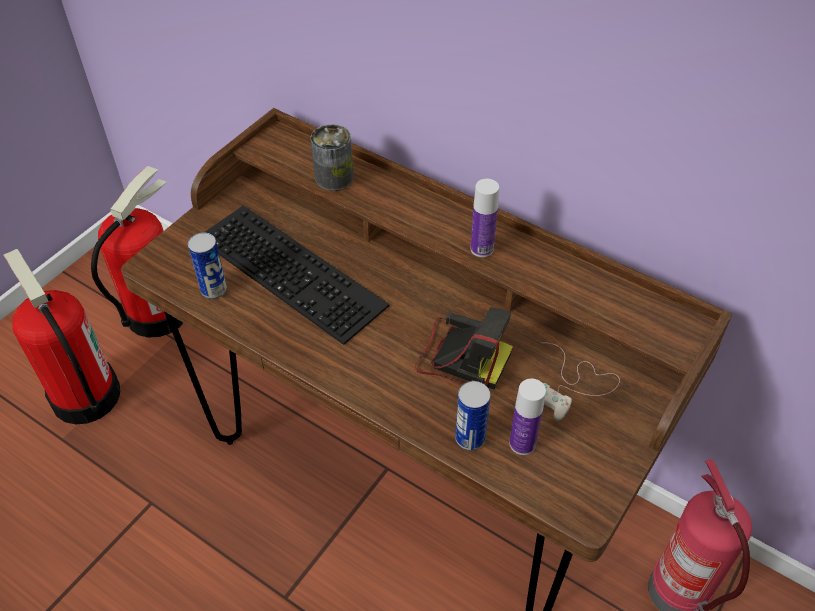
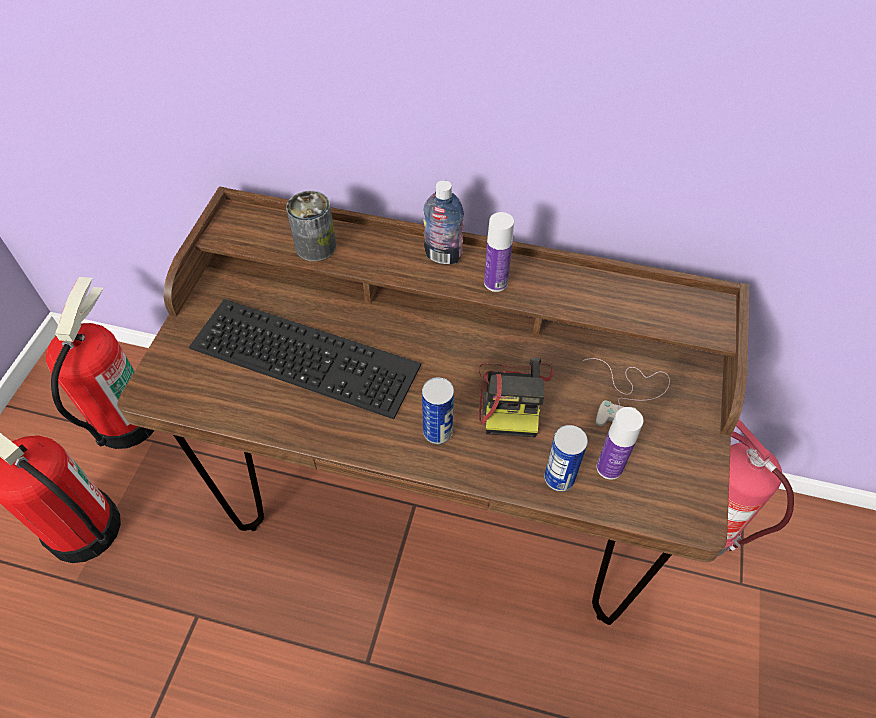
camera: 20 degrees left, 5 degrees up
can [188,232,227,299] -> can moved to [422,378,454,444]
camera [415,307,513,389] -> camera turned 90 degrees clockwise [479,357,553,438]
none -> bottle [423,180,464,264]

